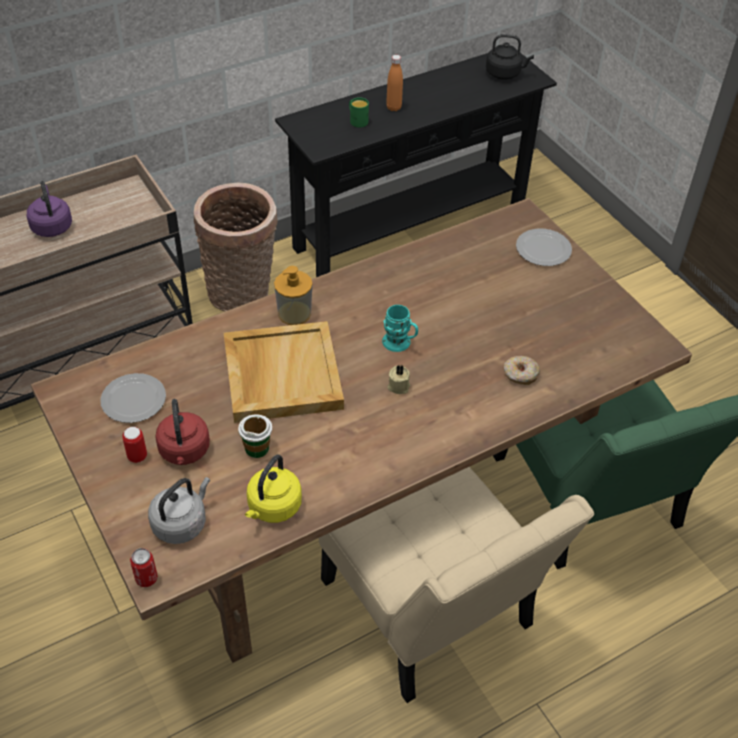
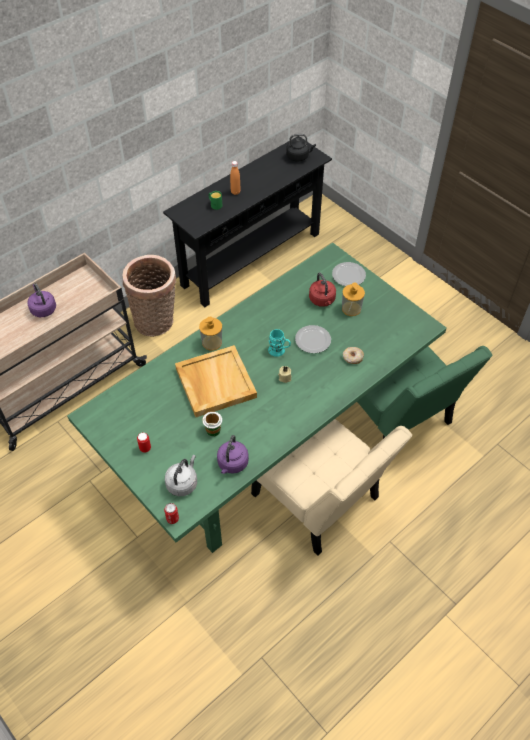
camera: 10 degrees left, 5 degrees up
brown dining table [31,198,692,663] -> green dining table [67,243,446,553]
plate [100,373,166,423] -> plate moved to [295,325,331,353]
red kettle [155,399,210,465] -> red kettle moved to [309,273,336,307]
yellow kettle [245,455,302,523] -> purple kettle [217,435,249,474]
none -> soap dispenser [342,282,365,316]

